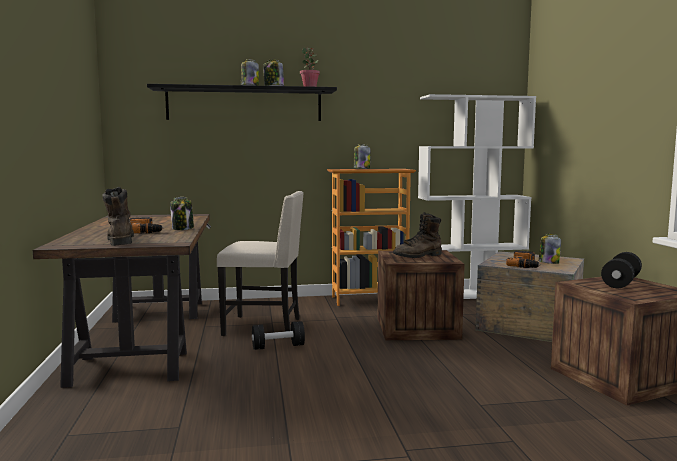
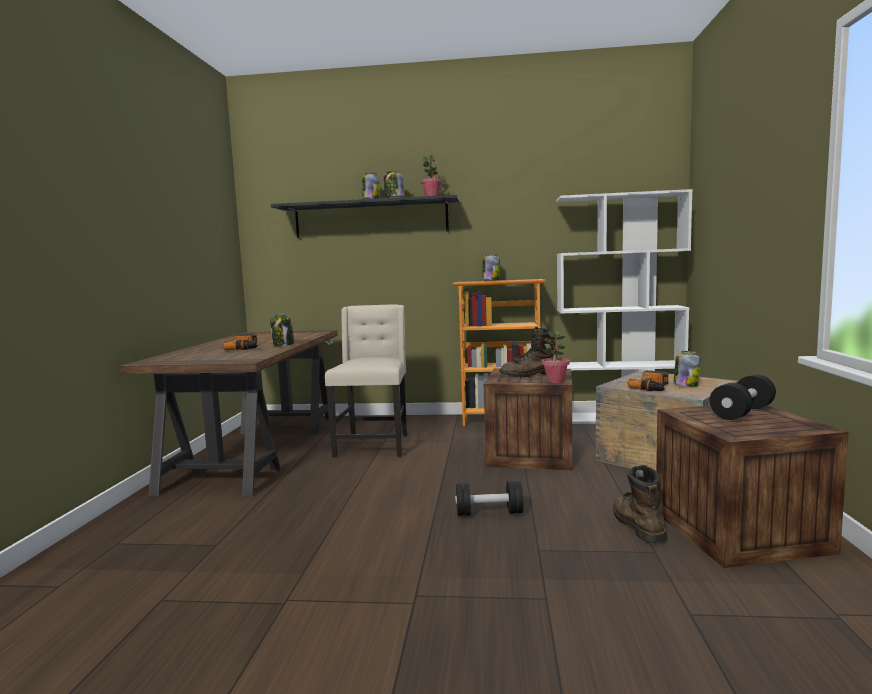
camera: 15 degrees right, 0 degrees up
brown boot [102,187,134,246] -> brown boot moved to [613,465,667,543]
beige chair [217,191,304,336] -> beige chair turned 105 degrees counterclockwise [325,304,407,458]
black dumbbell [252,321,305,350] -> black dumbbell moved to [455,481,524,516]
none -> potted plant [542,330,570,383]

